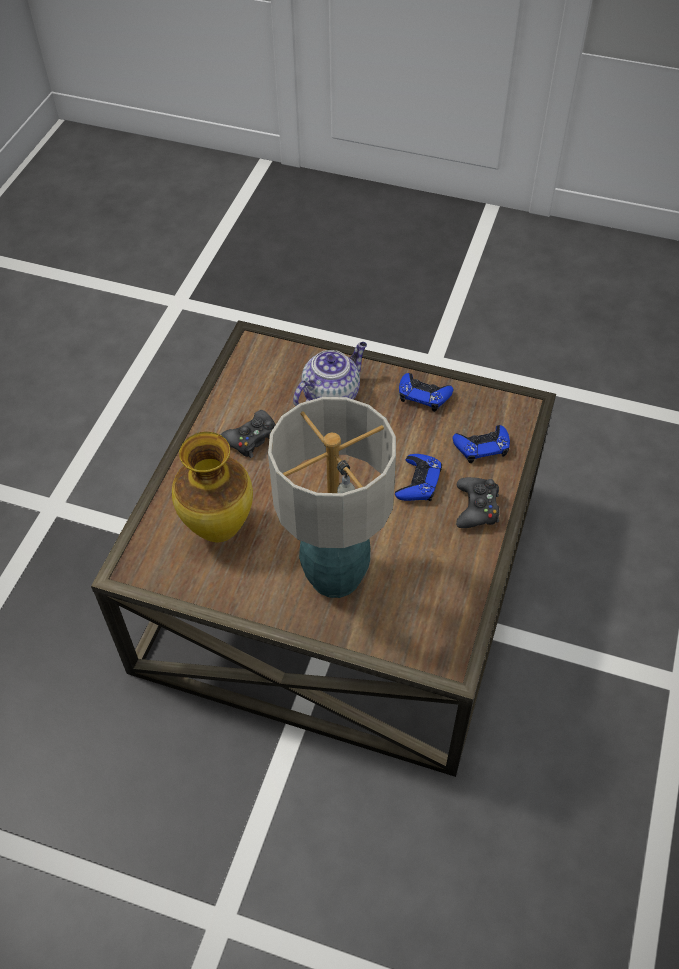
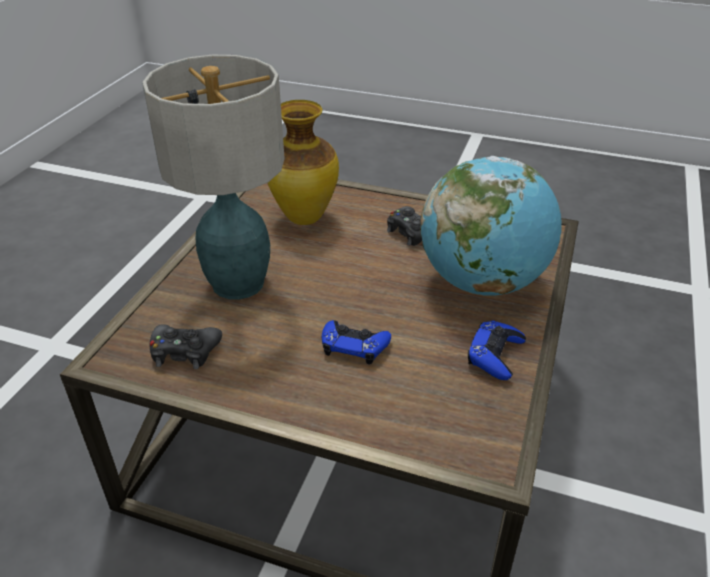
camera: 90 degrees right, 15 degrees down
teapot [293,342,367,406] -> globe [420,156,562,296]
blue game controller [453,425,510,463] -> none
black game controller [456,477,500,528] -> black game controller moved to [149,324,222,369]

